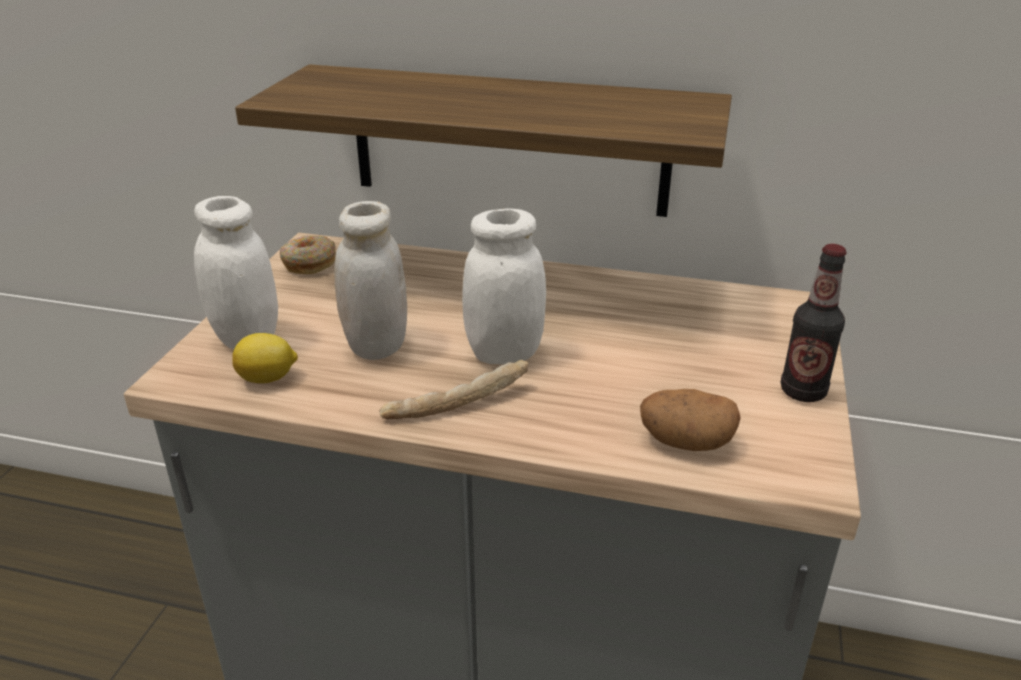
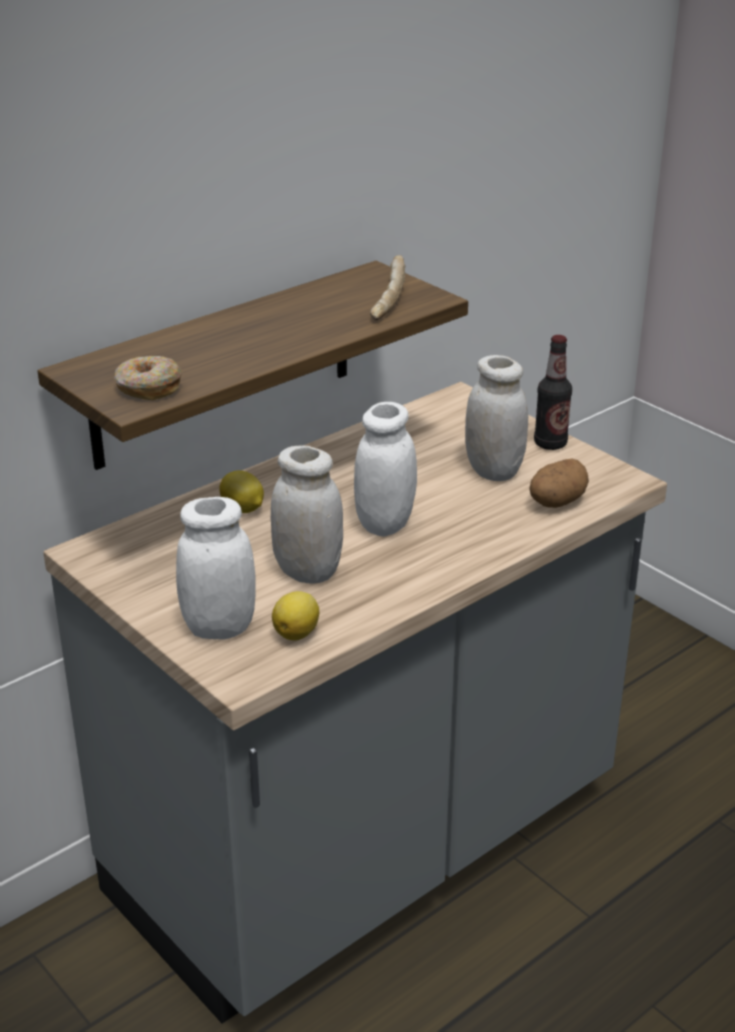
camera: 55 degrees left, 0 degrees up
donut [280,235,336,274] -> donut moved to [114,356,182,400]
bread [379,360,528,419] -> bread moved to [370,255,405,320]
none -> lemon [219,470,264,513]
none -> white jar [465,355,528,481]

